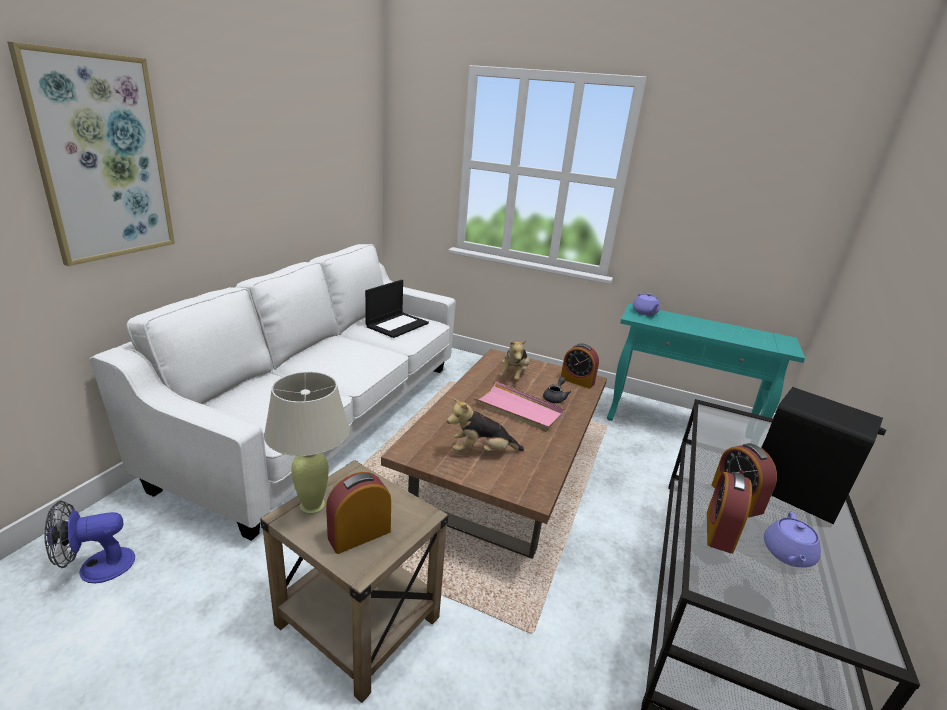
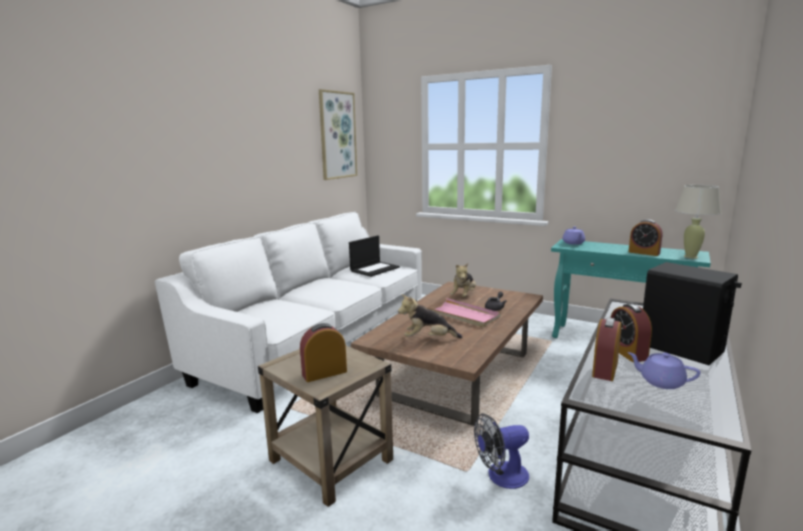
camera: 10 degrees right, 10 degrees down
picture [7,41,175,266] -> picture moved to [319,89,357,180]
fan [45,501,135,583] -> fan moved to [474,413,529,489]
beige table lamp [264,372,350,514] -> beige table lamp moved to [675,185,721,259]
alarm clock [561,343,599,389] -> alarm clock moved to [628,219,662,256]
purple teapot [764,512,821,568] -> purple teapot turned 90 degrees clockwise [627,352,700,389]

